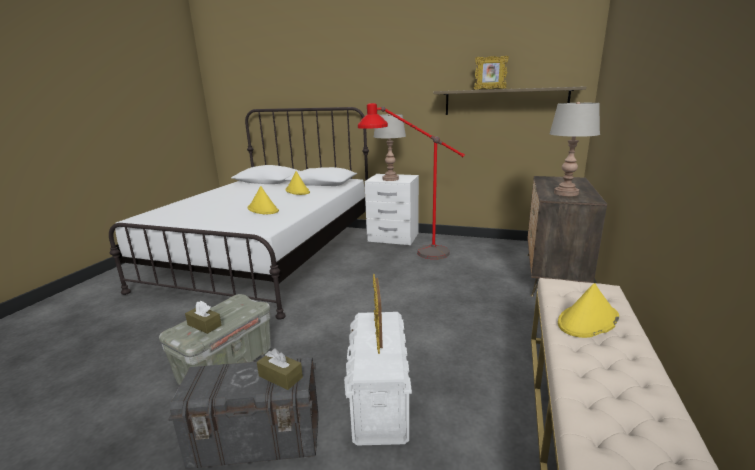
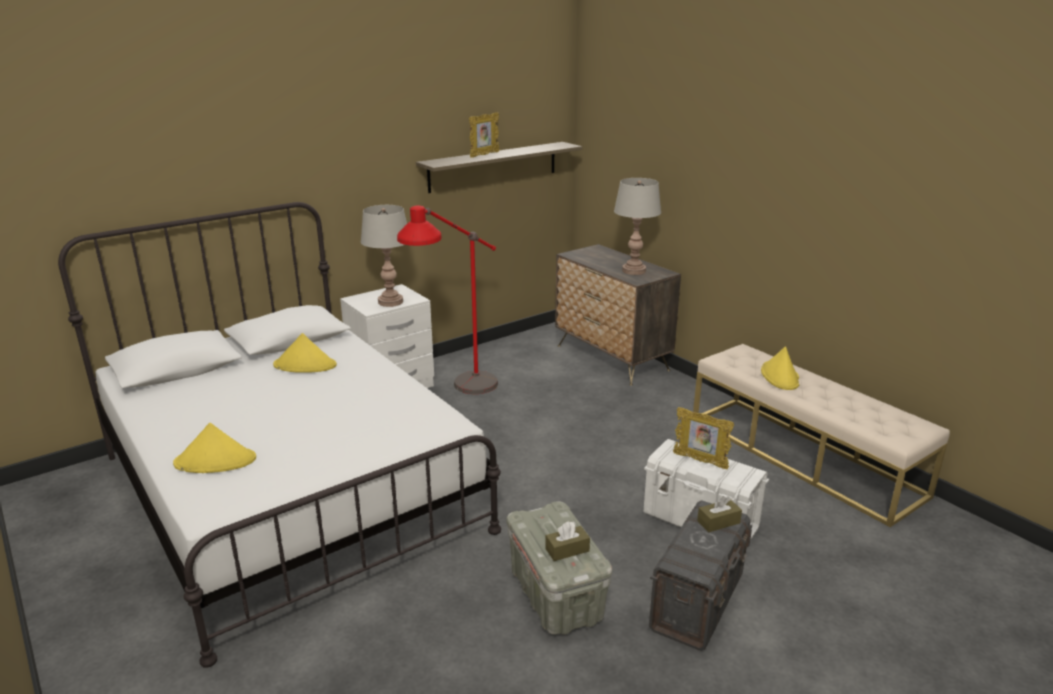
camera: 55 degrees left, 5 degrees up
yellow hat [248,186,279,214] -> yellow hat moved to [173,423,256,473]

